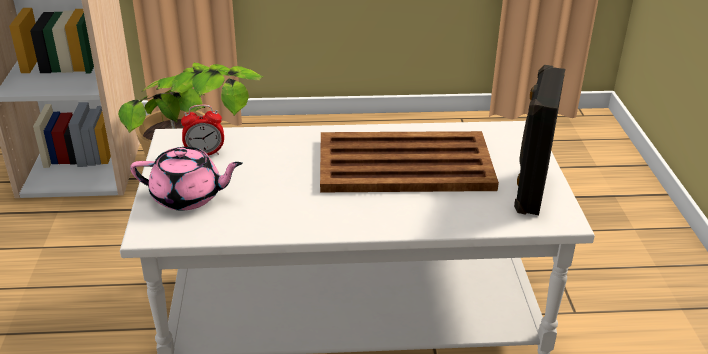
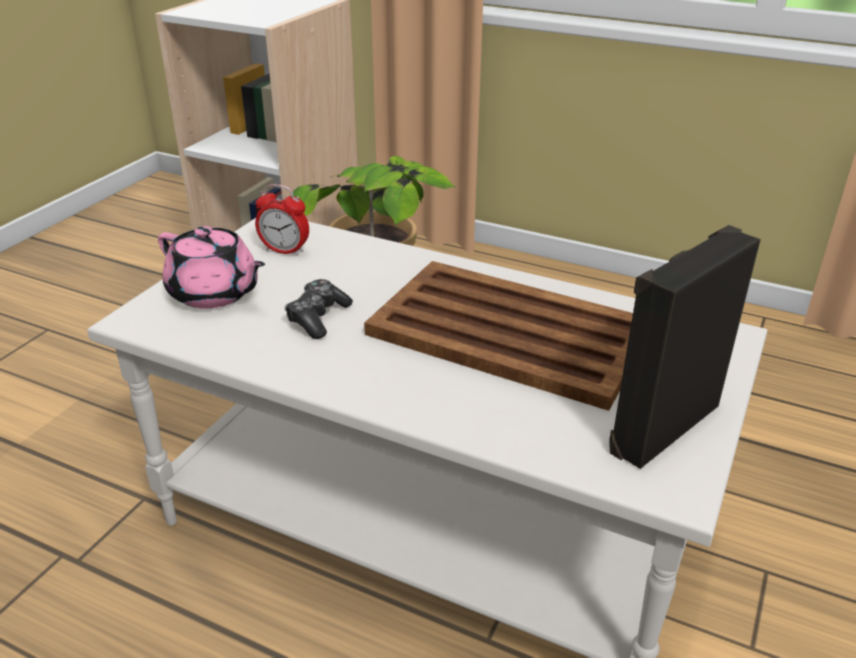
camera: 30 degrees right, 0 degrees up
none -> game controller [285,279,353,339]

